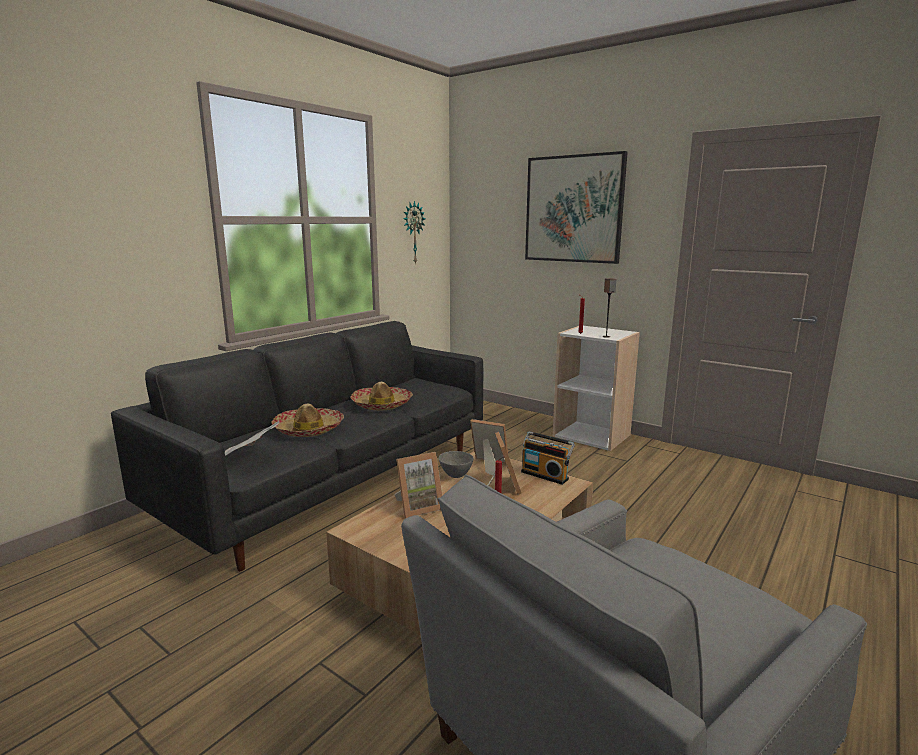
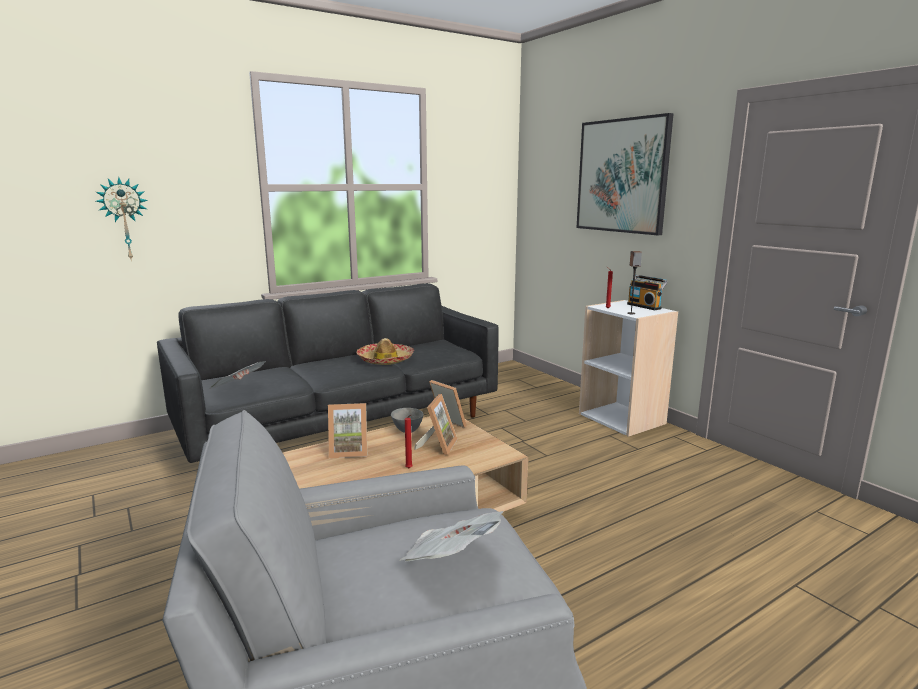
camera: 20 degrees right, 0 degrees up
hat [271,404,344,437] -> none
wall clock [403,201,425,264] -> wall clock moved to [96,177,148,261]
radio [521,431,575,485] -> radio moved to [627,275,668,310]
none -> newspaper [399,511,504,561]

